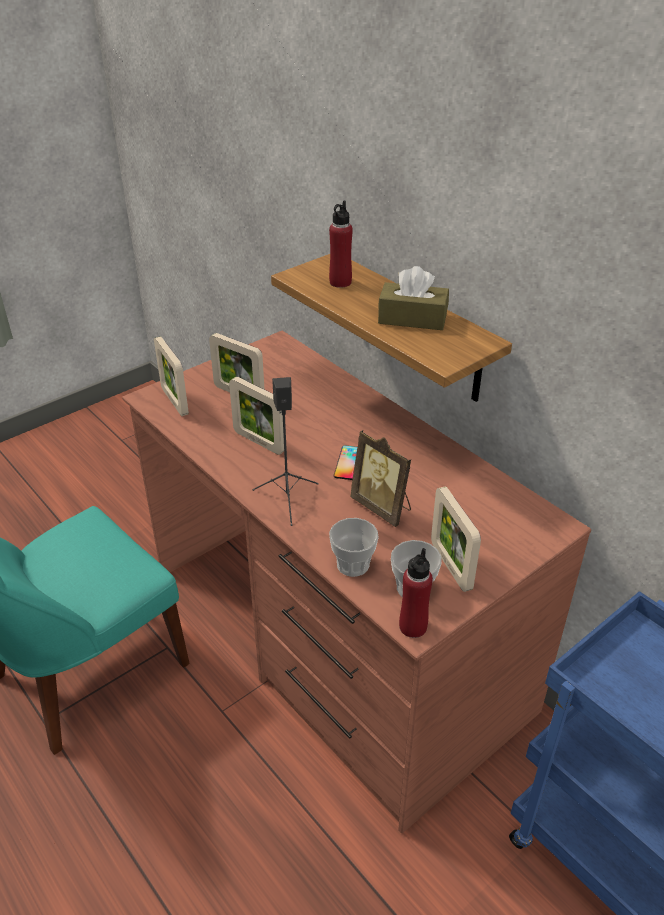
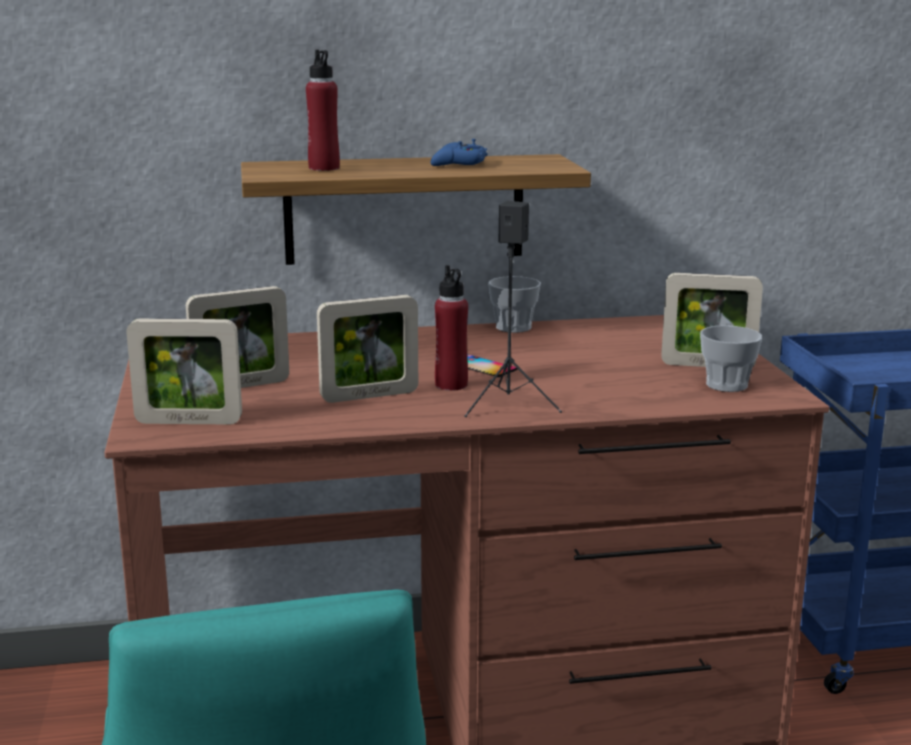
camera: 60 degrees left, 20 degrees down
cup [329,518,379,577] -> cup moved to [488,276,541,333]
picture frame [350,430,411,527] -> none
brown tissue box [378,266,449,330] -> blue game controller [430,139,487,166]
red bottle [399,548,433,638] -> red bottle moved to [435,265,468,391]

